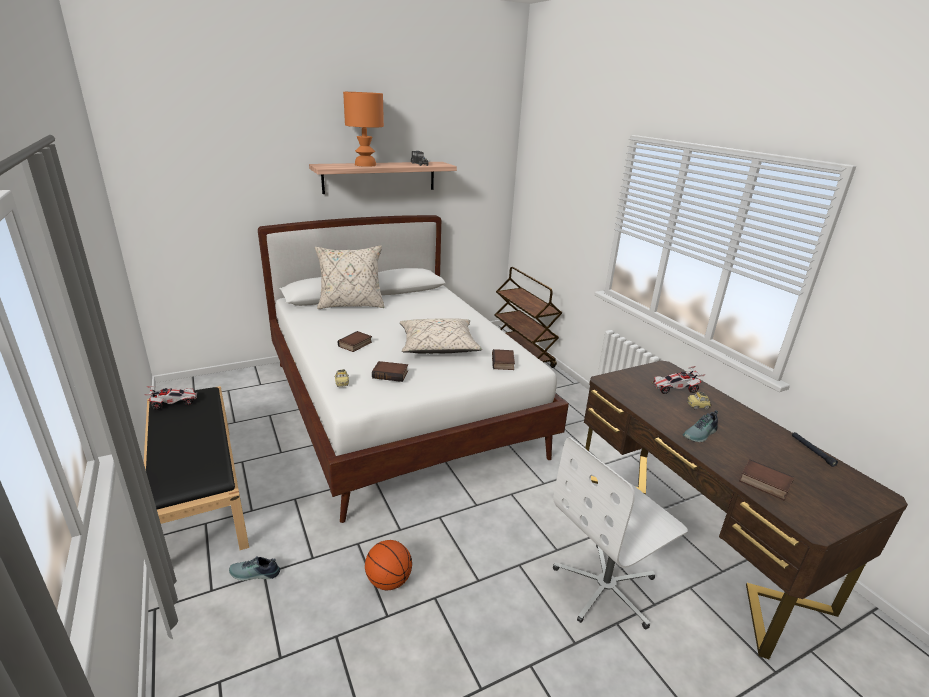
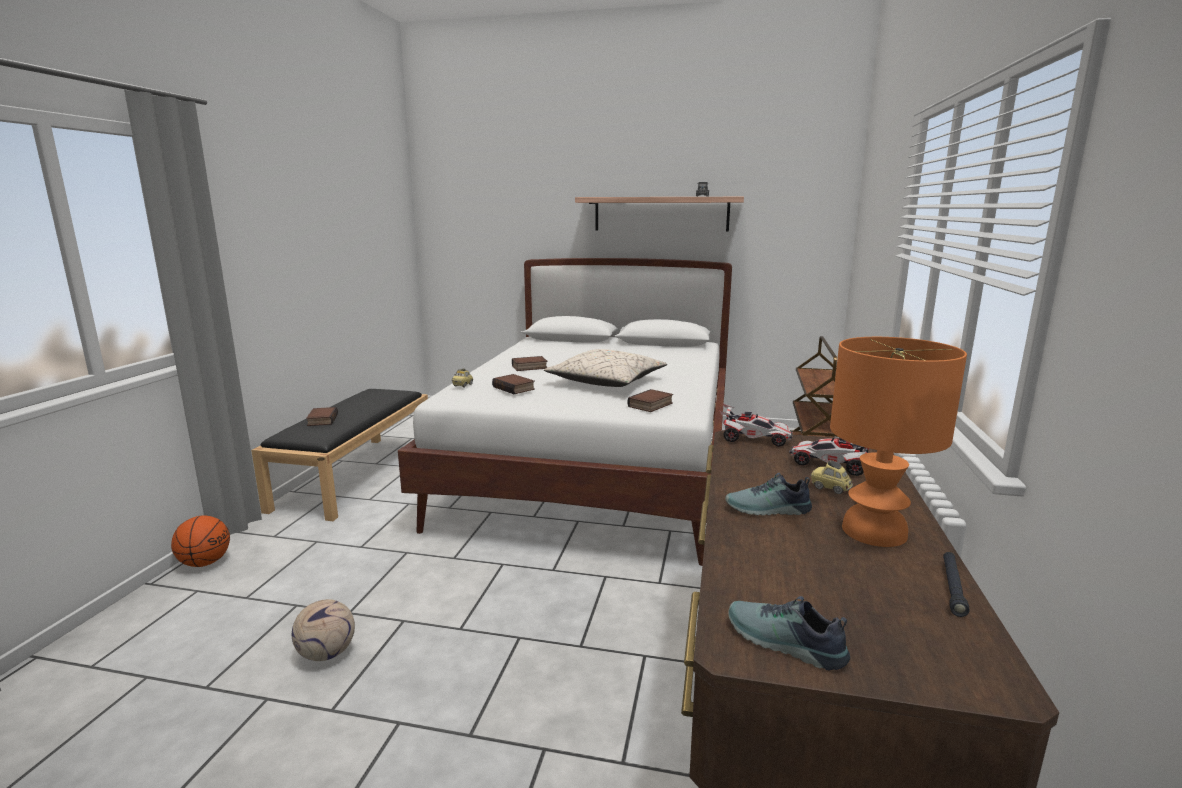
camera: 40 degrees right, 10 degrees down
toy car [144,386,197,410] -> toy car moved to [720,404,793,447]
shoe [229,556,280,581] -> shoe moved to [728,596,850,670]
beige pillow [315,245,385,309] -> none
orange table lamp [343,92,384,167] -> orange table lamp moved to [830,337,967,547]
basketball [365,540,412,590] -> basketball moved to [171,515,230,567]
white office chair [553,437,688,629] -> none
book [739,459,794,501] -> book moved to [306,407,338,426]
none -> football [292,599,355,661]

